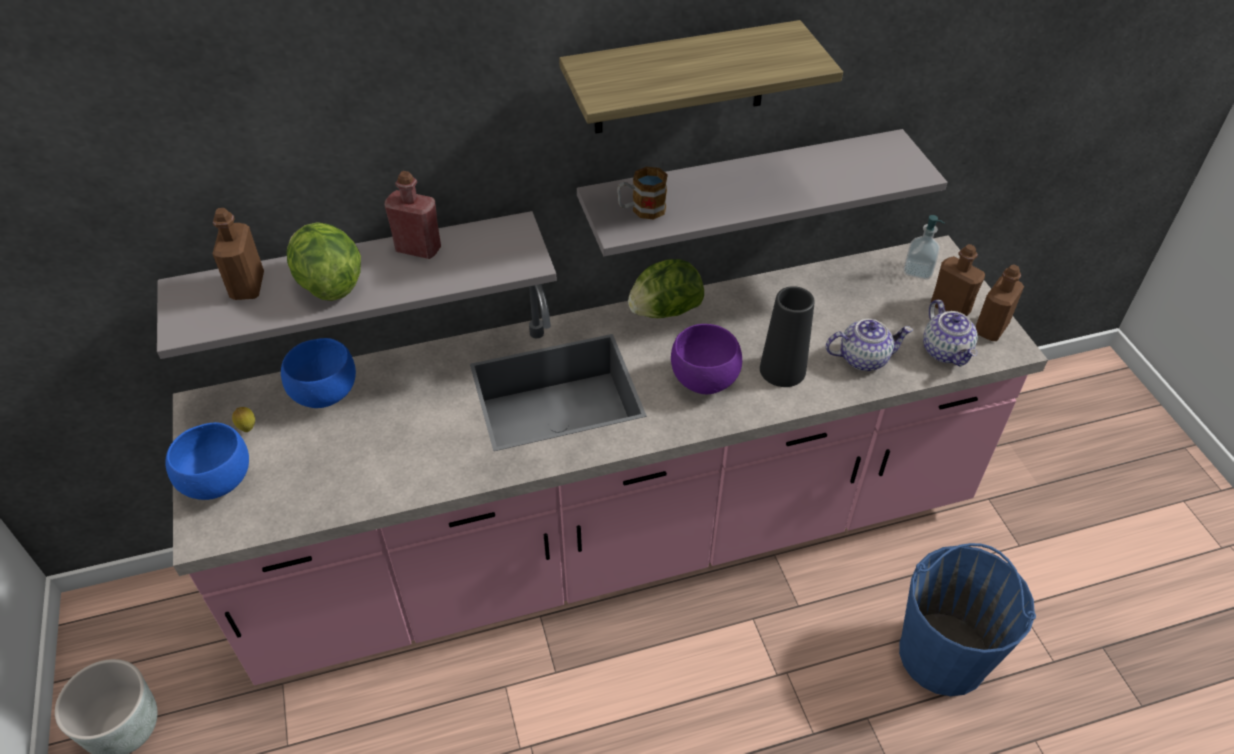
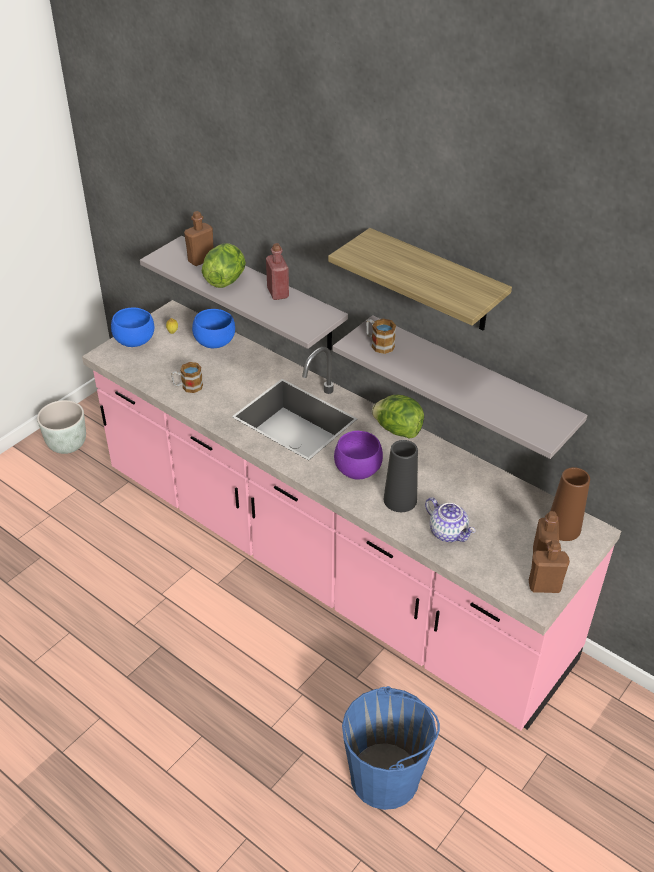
camera: 55 degrees right, 5 degrees down
soap dispenser [904,215,945,279] -> brown vase [550,467,590,541]
teapot [923,300,978,367] -> none
none -> mug [171,362,203,393]

